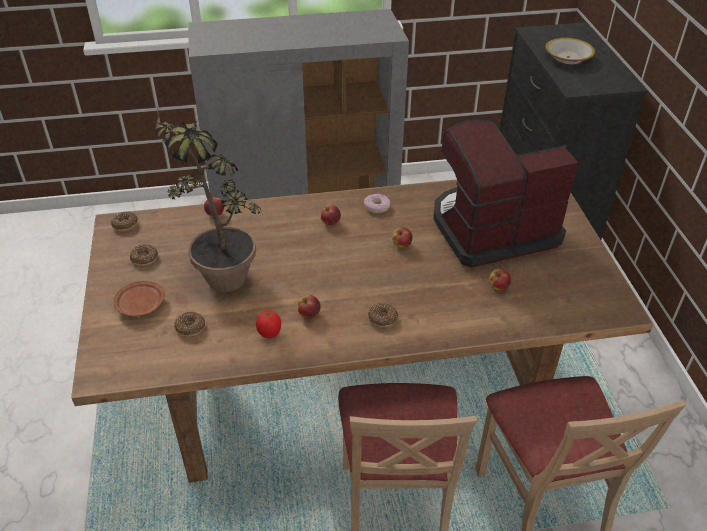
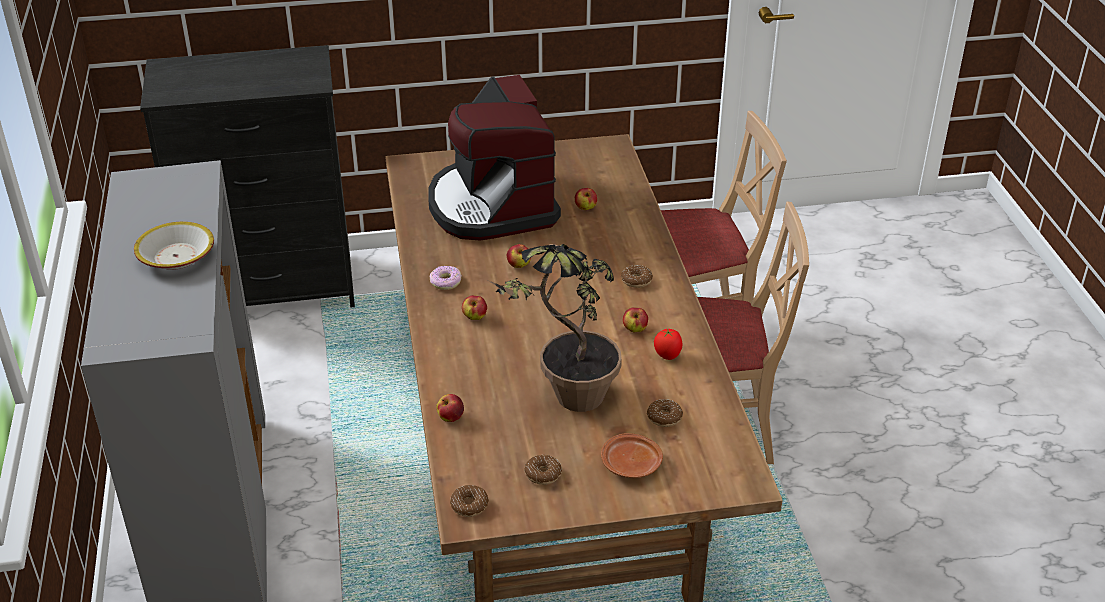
camera: 90 degrees left, 5 degrees down
bowl [545,38,595,65] -> bowl moved to [134,222,214,270]

